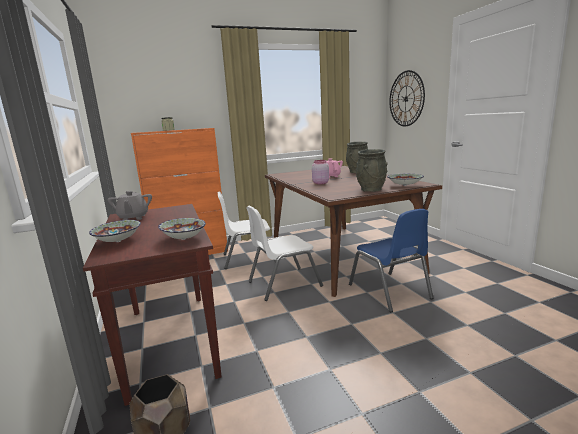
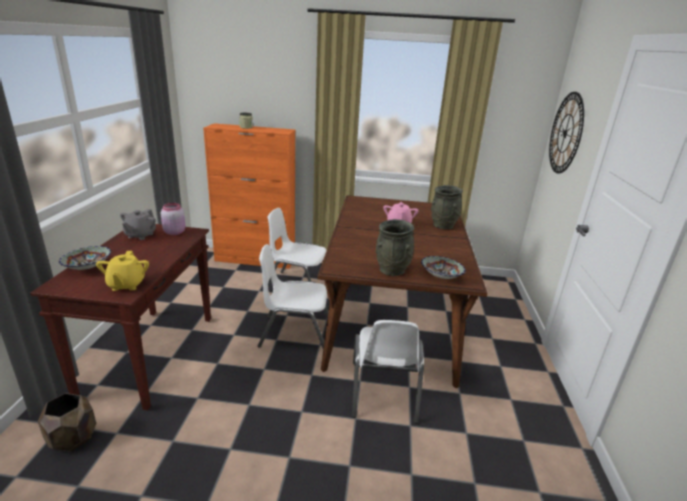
camera: 25 degrees right, 10 degrees up
bowl [158,218,206,240] -> yellow teapot [96,251,149,291]
pink jar [312,160,329,184] -> pink jar moved to [161,203,186,235]
blue chair [349,209,434,312] -> white chair [352,320,424,424]

